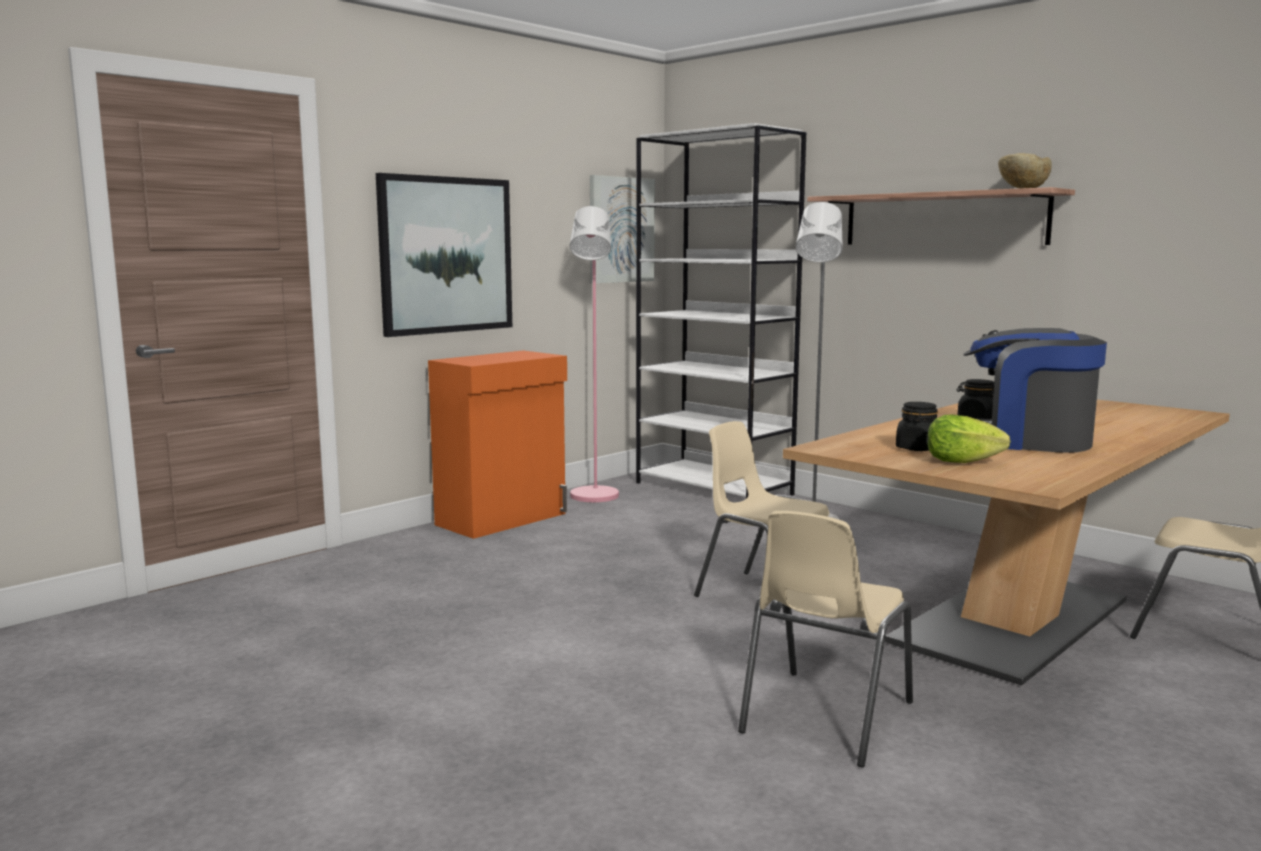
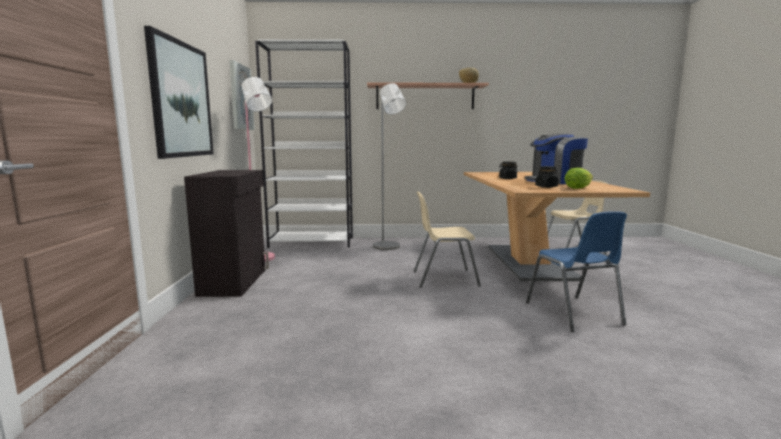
camera: 45 degrees left, 0 degrees up
orange cabinet [428,351,567,539] -> black cabinet [184,170,269,297]
beige chair [738,511,913,767] -> blue chair [526,211,627,332]

